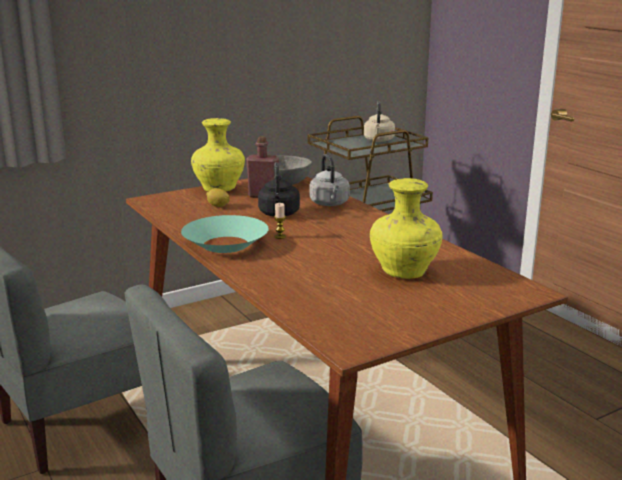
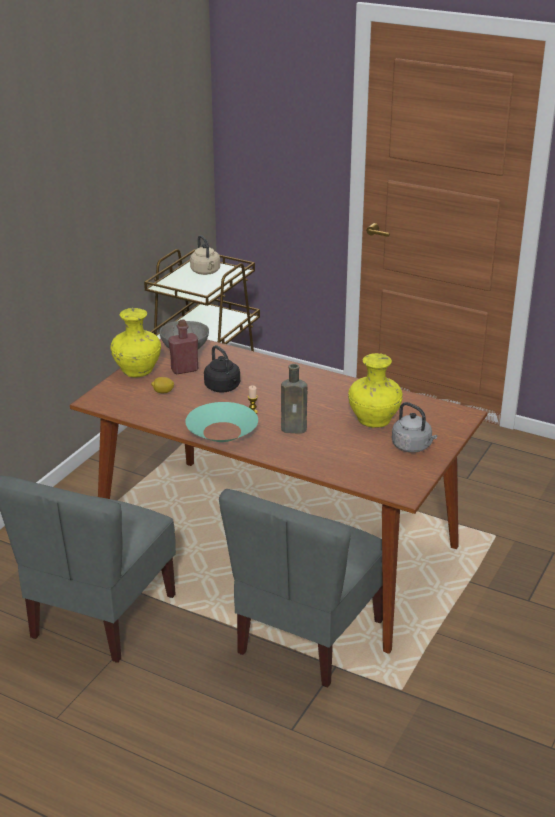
camera: 30 degrees left, 10 degrees up
grey kettle [309,154,350,206] -> grey kettle moved to [392,402,437,453]
none -> brown bottle [281,364,307,434]

